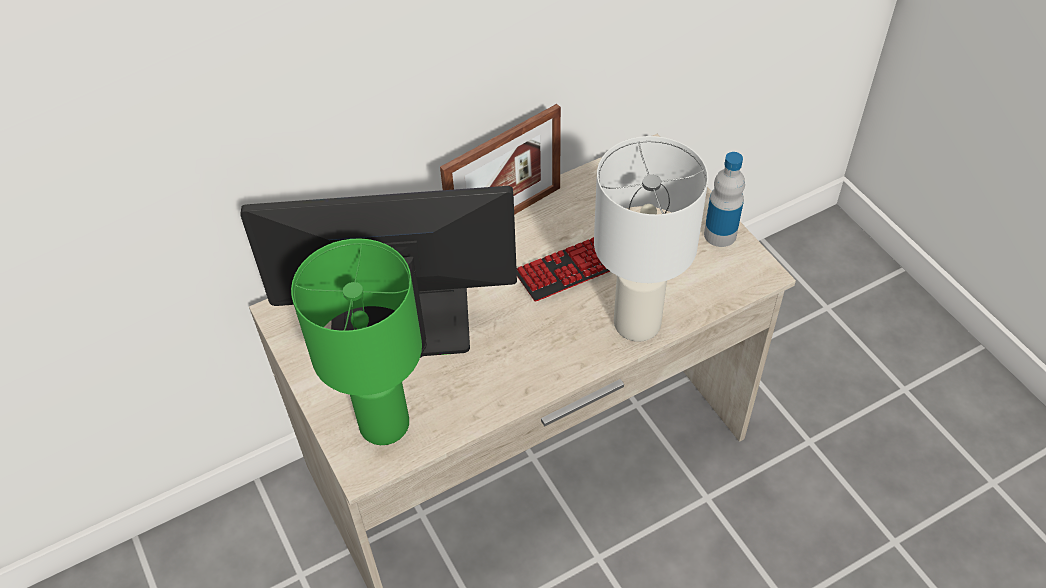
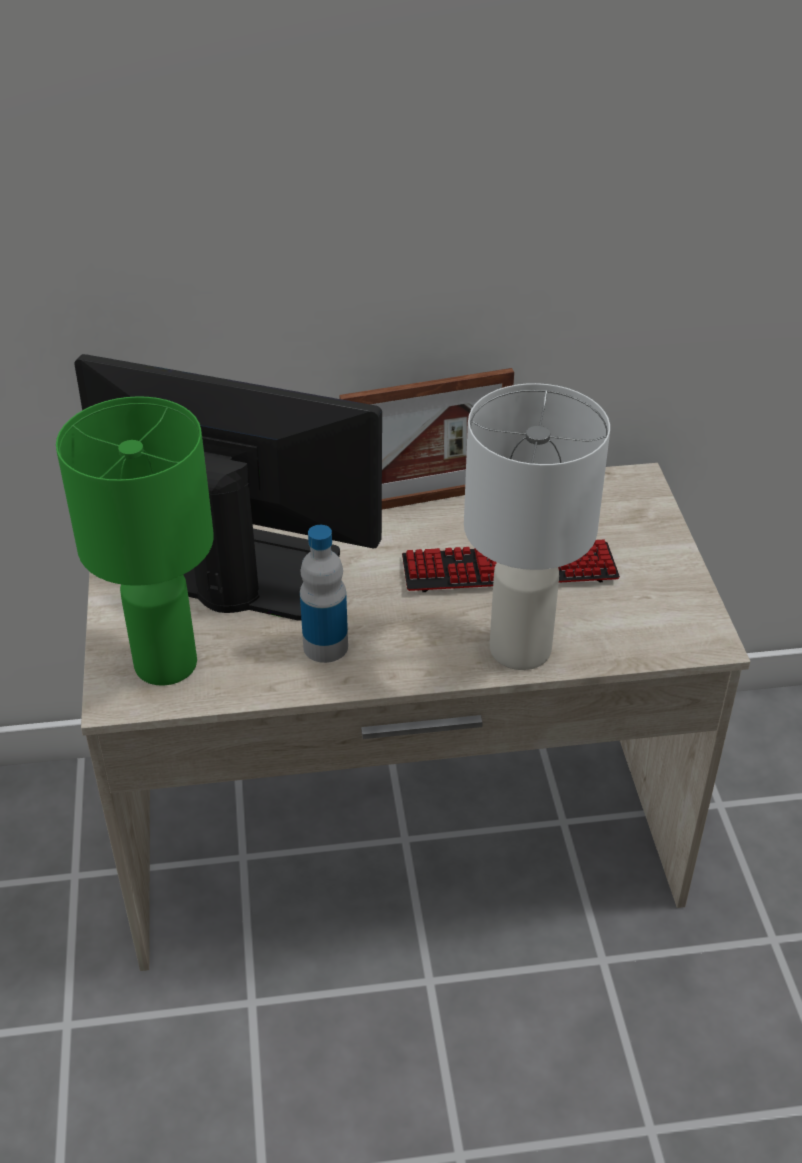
camera: 20 degrees right, 10 degrees down
bottle [704,152,745,247] -> bottle moved to [300,525,348,663]

